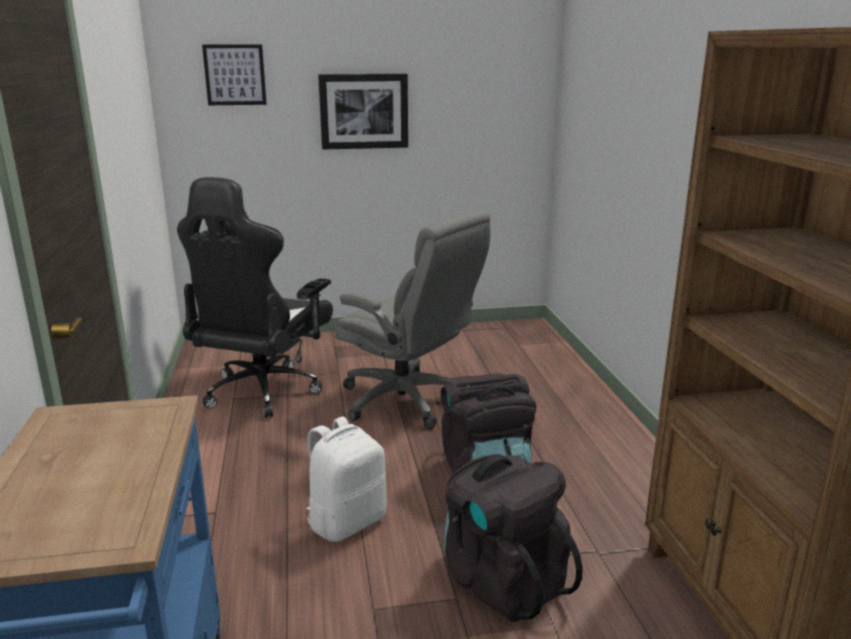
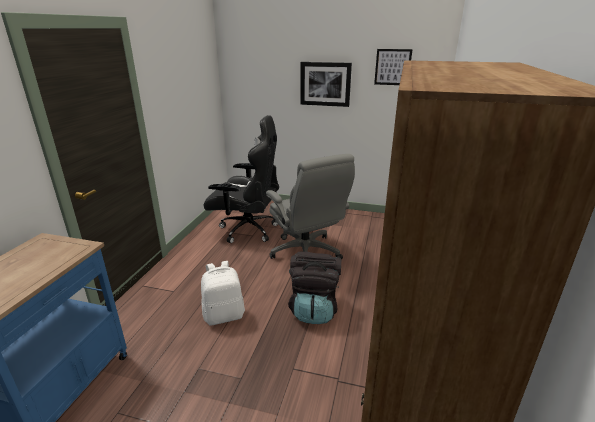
camera: 25 degrees right, 5 degrees up
black office chair [177,177,333,418] -> black office chair turned 120 degrees counterclockwise [204,115,279,243]
picture [202,44,267,105] -> picture moved to [374,49,413,85]
black backpack [444,454,583,622] -> none

